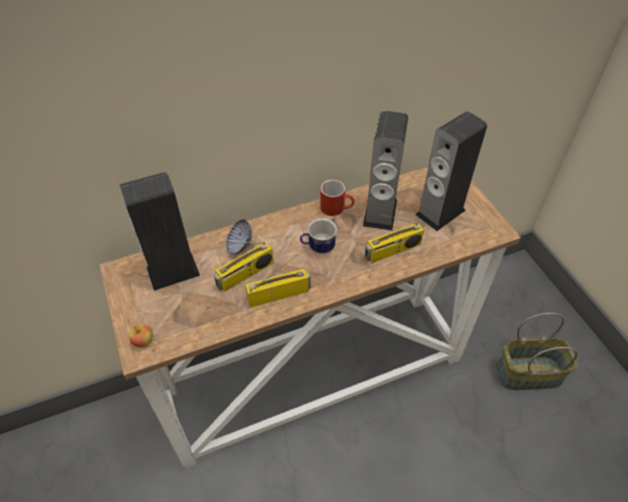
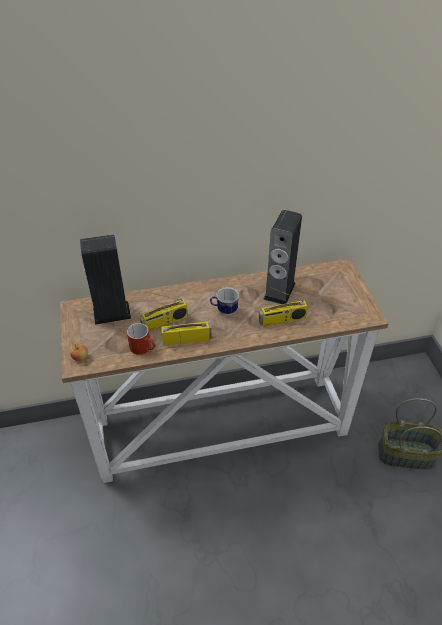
camera: 10 degrees right, 5 degrees down
bowl [226,219,252,255] -> none
red mug [320,180,355,216] -> red mug moved to [127,323,155,355]
speaker [415,111,487,231] -> none

